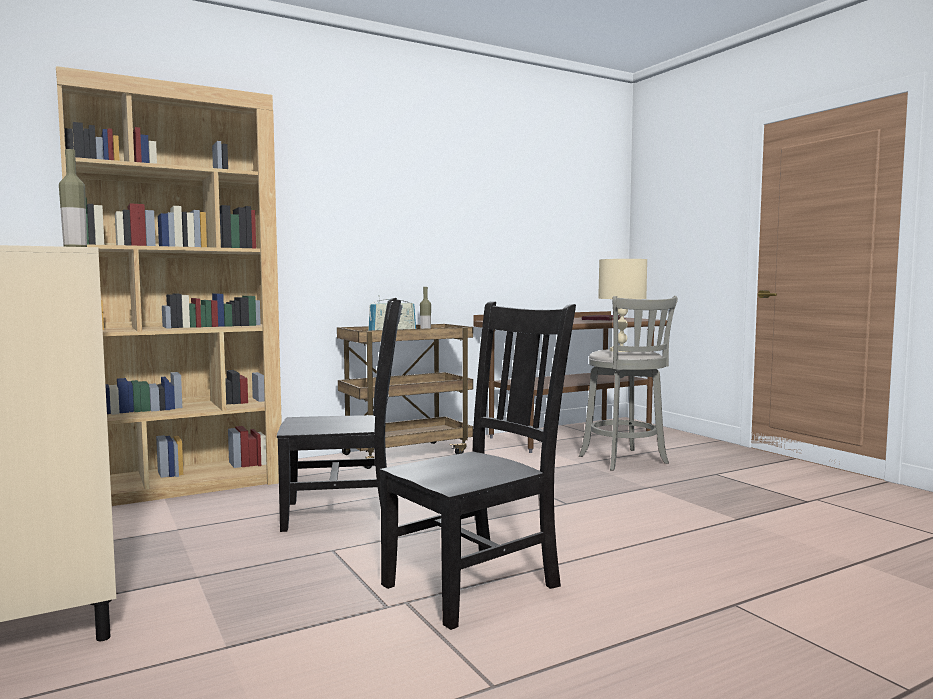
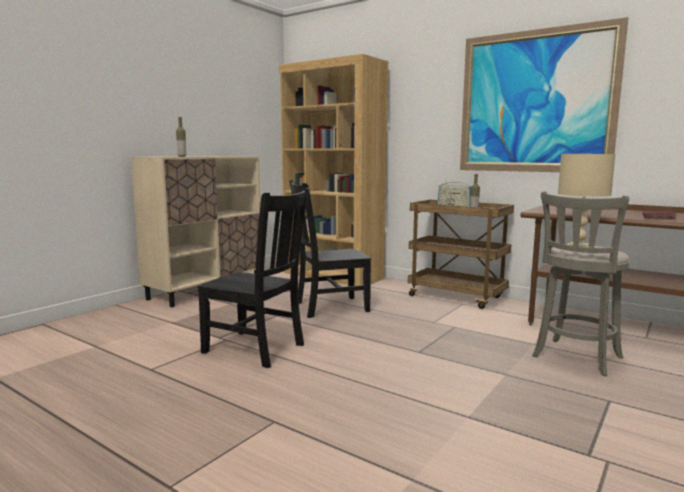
camera: 65 degrees right, 5 degrees up
black chair [277,298,403,532] -> black chair turned 105 degrees clockwise [289,180,371,318]
none -> picture [460,17,629,172]

